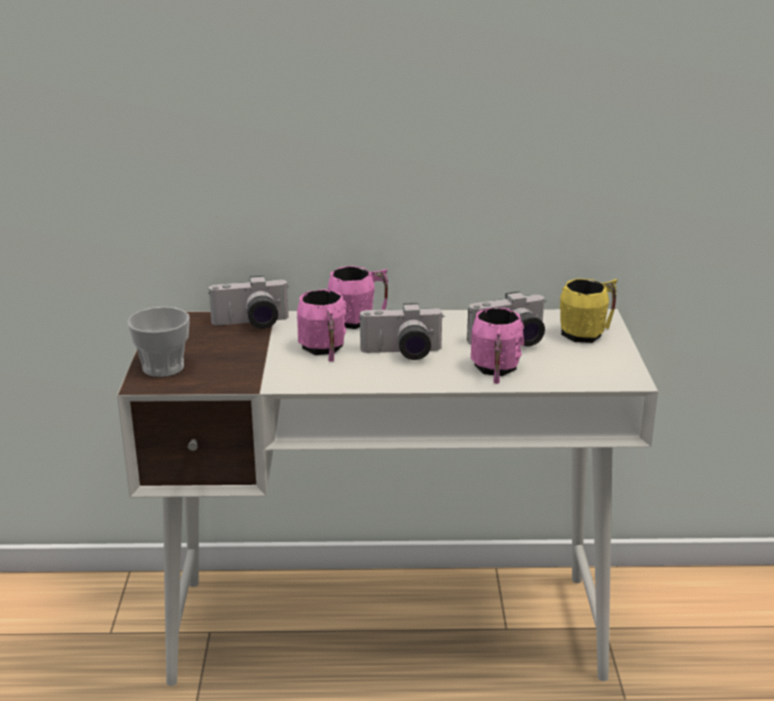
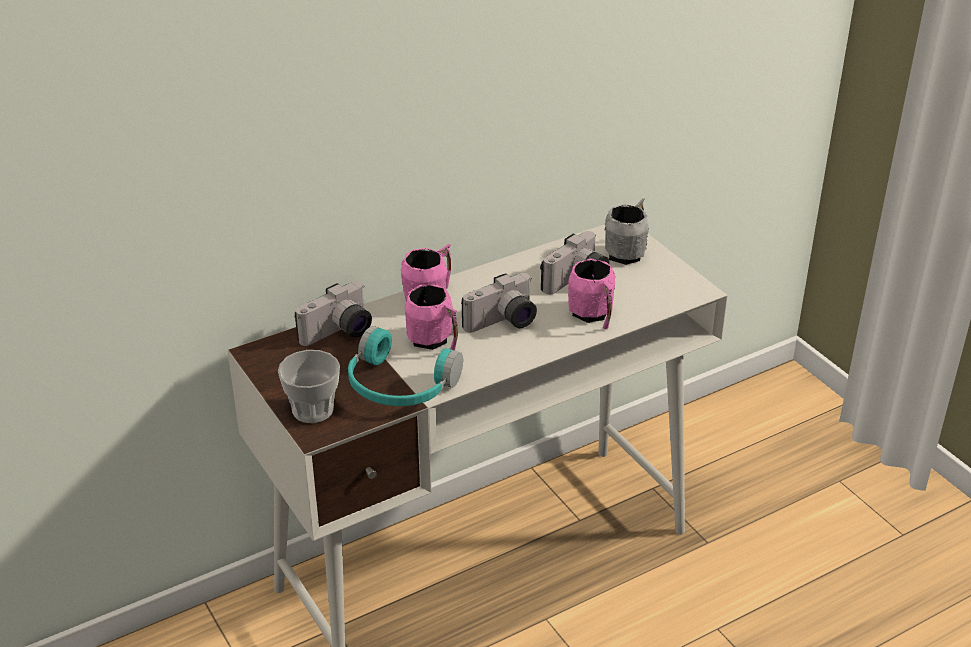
camera: 30 degrees left, 10 degrees up
yellow mug [560,279,618,343] -> grey mug [605,198,649,265]
none -> turquoise headphones [348,326,463,406]

